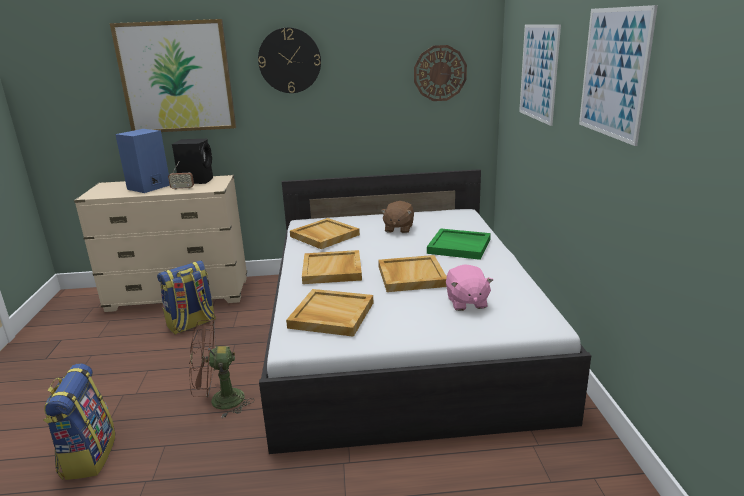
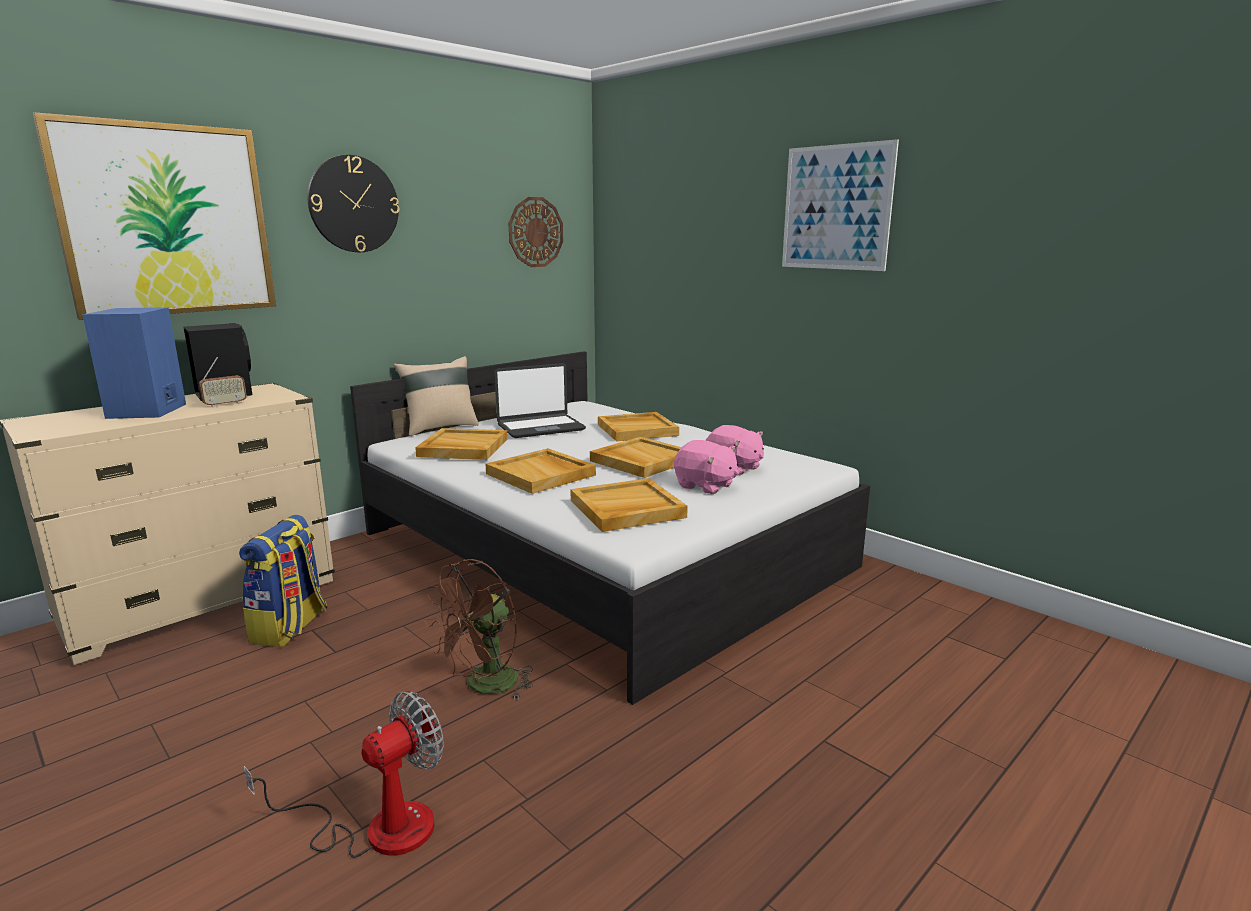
camera: 40 degrees left, 5 degrees down
backpack [44,363,116,480] -> fan [244,691,444,858]
brown plush toy [381,201,414,233] -> laptop [494,363,586,438]
green tray [427,228,491,260] -> beige tray [598,412,679,442]
picture [519,24,561,126] -> none
none -> beige pillow [394,356,479,436]
none -> pink plush toy [674,440,739,494]

